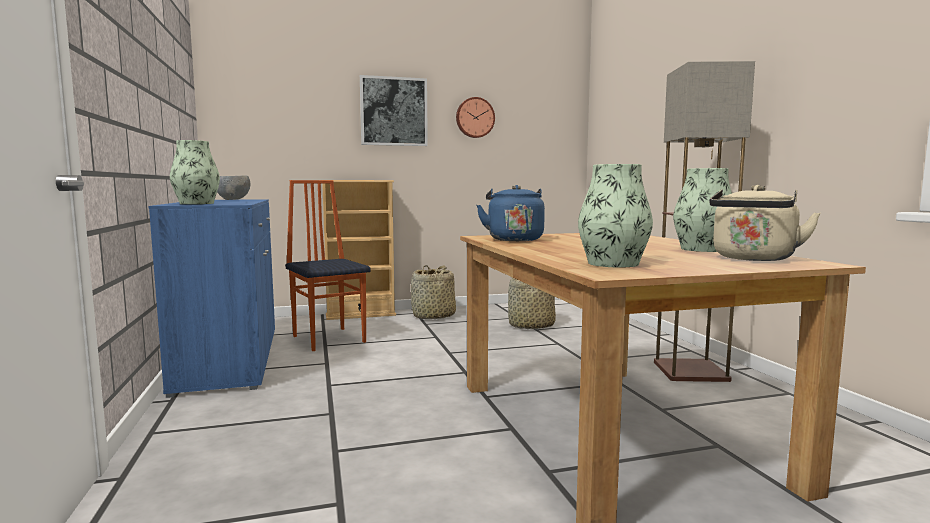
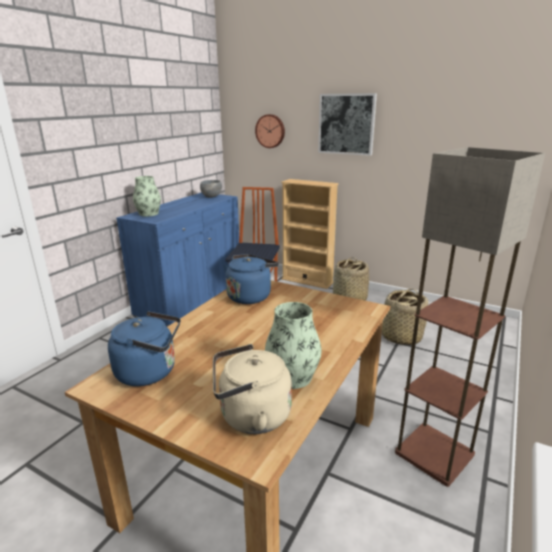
camera: 45 degrees right, 15 degrees up
wall clock [456,97,495,138] -> wall clock moved to [255,114,285,148]
vase [578,164,653,268] -> blue kettle [108,311,180,386]

